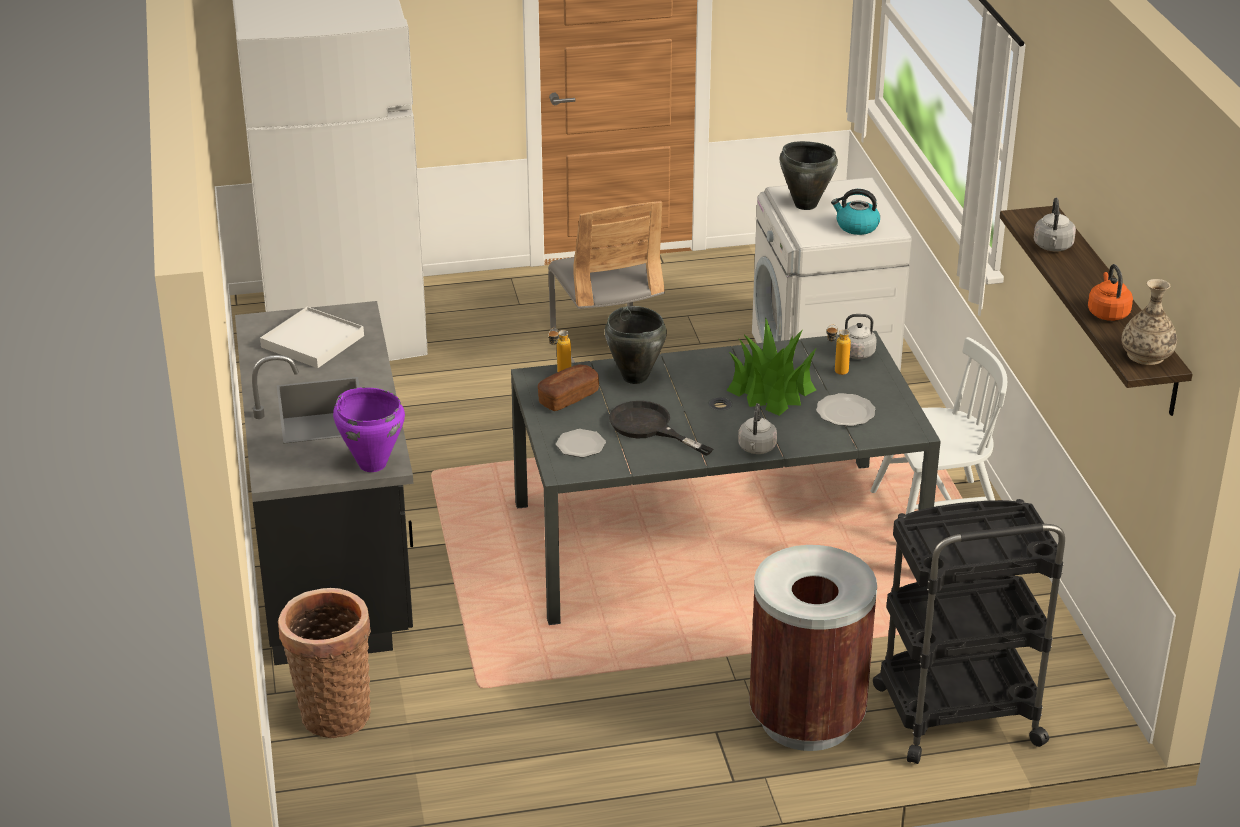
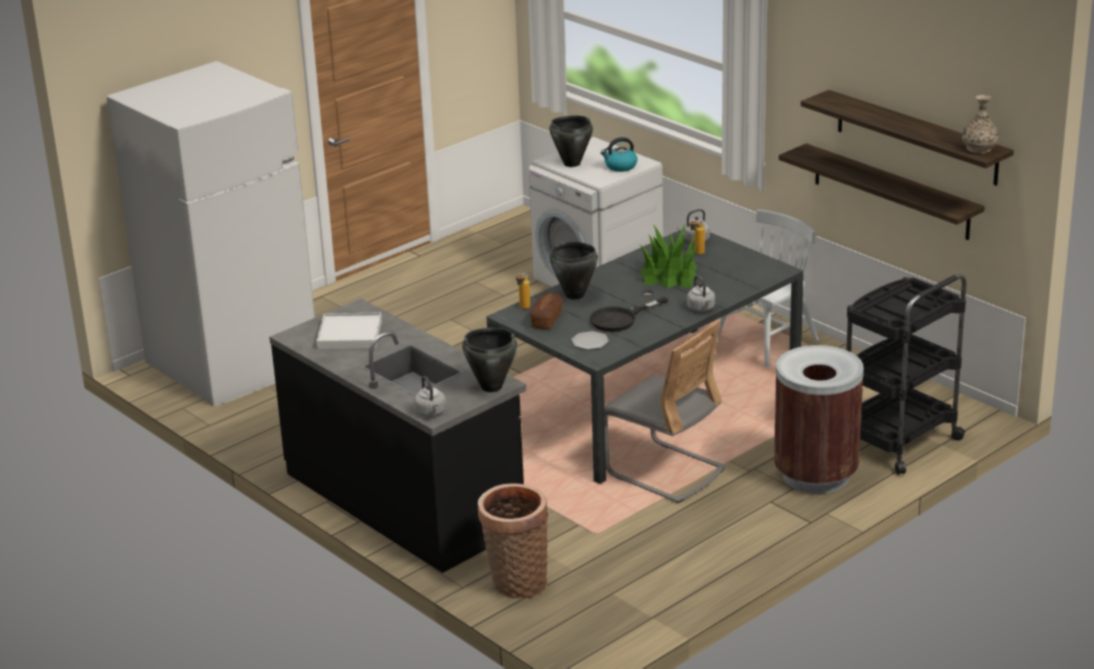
camera: 30 degrees left, 5 degrees down
purple cooking pot [333,387,405,472] -> black cooking pot [462,328,517,392]
grey chair [548,201,666,367] -> grey chair moved to [605,321,725,503]
black frying pan [609,401,713,456] -> black frying pan turned 45 degrees counterclockwise [590,297,668,332]
plate [816,393,876,426] -> none
grey kettle [1034,198,1076,251] -> grey kettle moved to [414,376,446,417]
orange kettle [1088,264,1133,321] -> none
none -> shelf [779,143,985,240]

